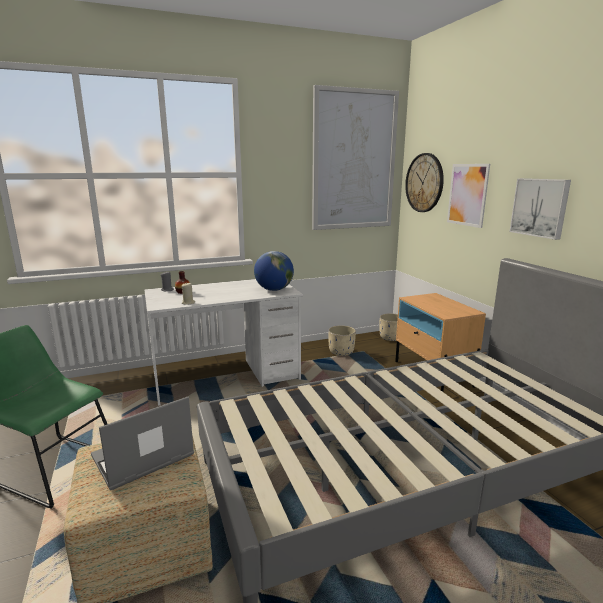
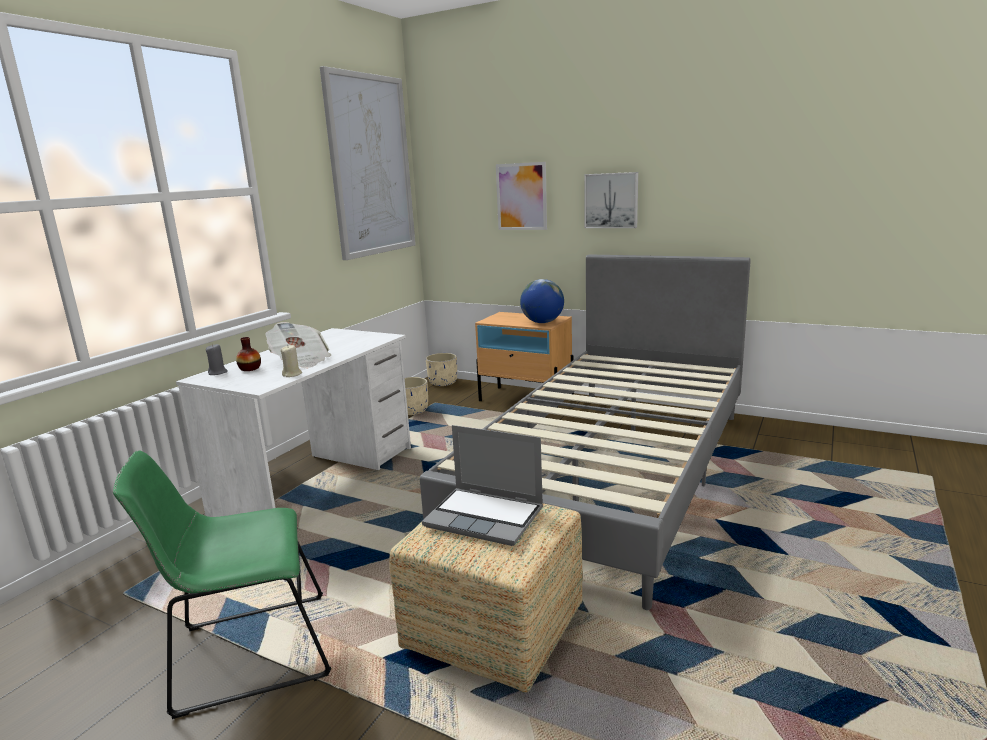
camera: 40 degrees left, 0 degrees up
laptop [91,396,194,490] -> laptop turned 75 degrees counterclockwise [422,425,543,546]
globe [254,251,294,291] -> globe moved to [520,279,564,323]
wall clock [405,153,444,212] -> none
none -> newspaper [265,322,331,368]

